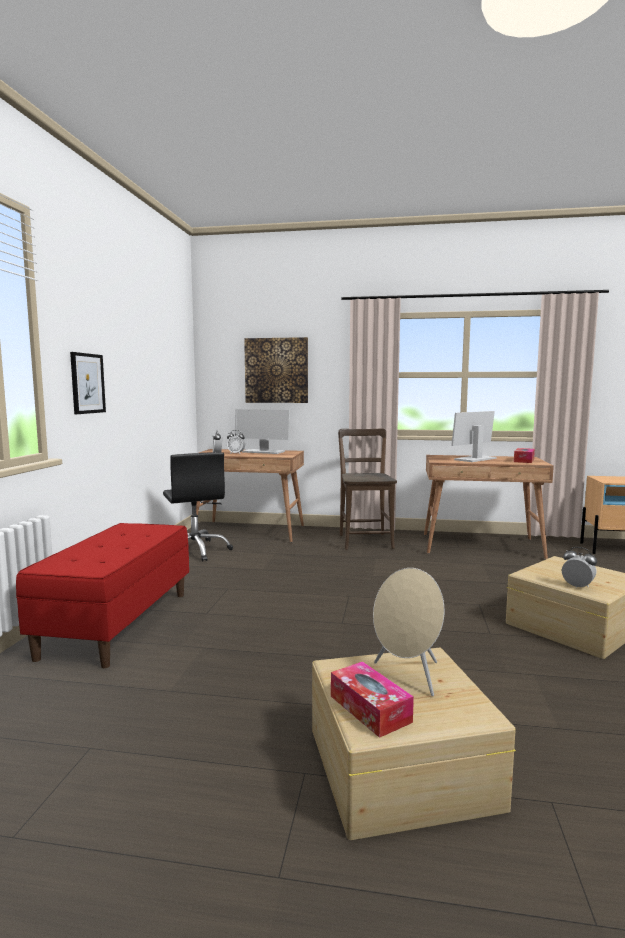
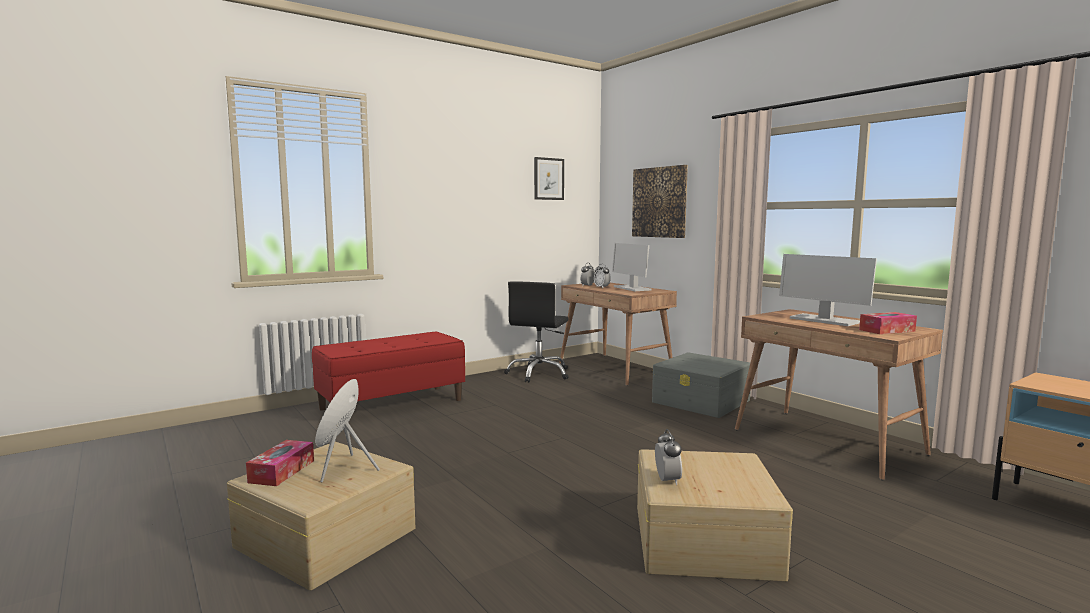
camera: 45 degrees right, 0 degrees up
picture [70,352,106,414] -> picture moved to [534,157,564,200]
brown chair [338,428,397,550] -> grey storage box [652,352,751,418]
monitor [451,411,497,462] -> monitor turned 135 degrees counterclockwise [779,254,877,326]

